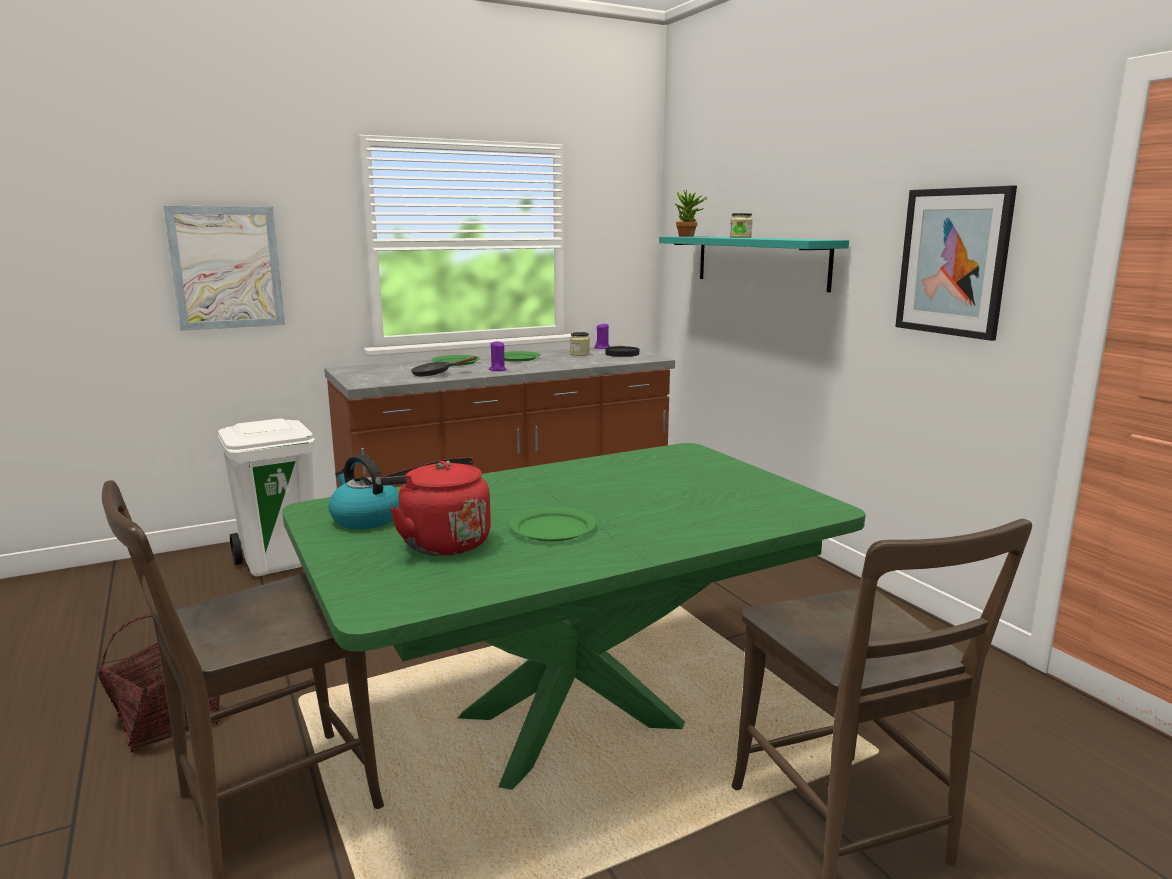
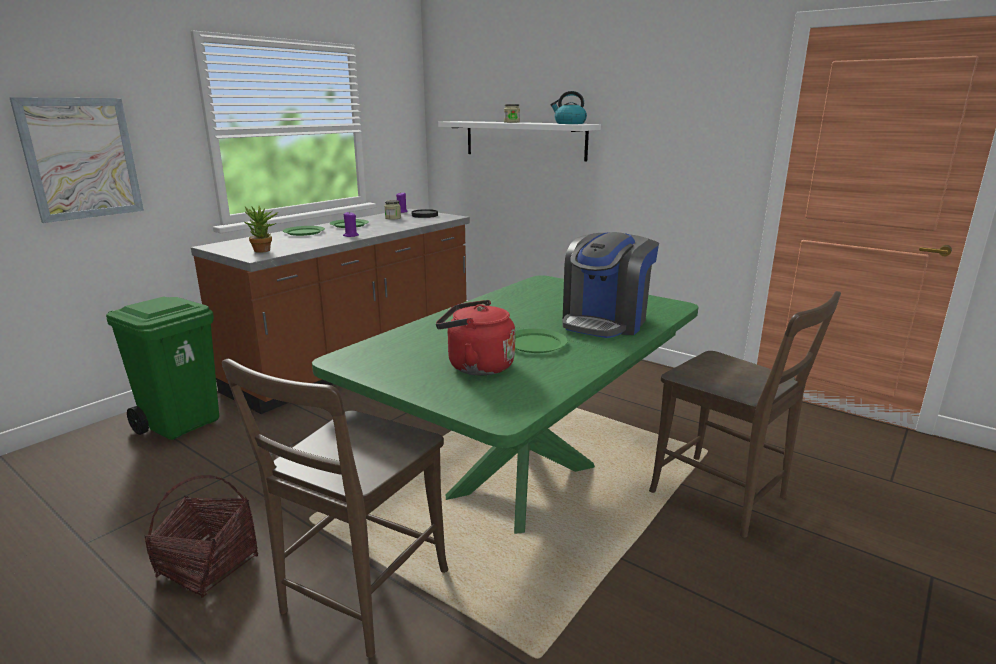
camera: 25 degrees left, 5 degrees up
white trash can [218,418,315,577] -> green trash can [106,297,219,440]
kettle [328,454,399,529] -> kettle moved to [550,91,587,124]
black frying pan [411,356,477,376] -> none
turquoise shelf [659,236,849,292] -> white shelf [438,121,601,161]
potted plant [675,189,707,237] -> potted plant moved to [244,206,278,253]
picture [895,185,1017,341] -> none
none -> coffee machine [562,232,659,338]

